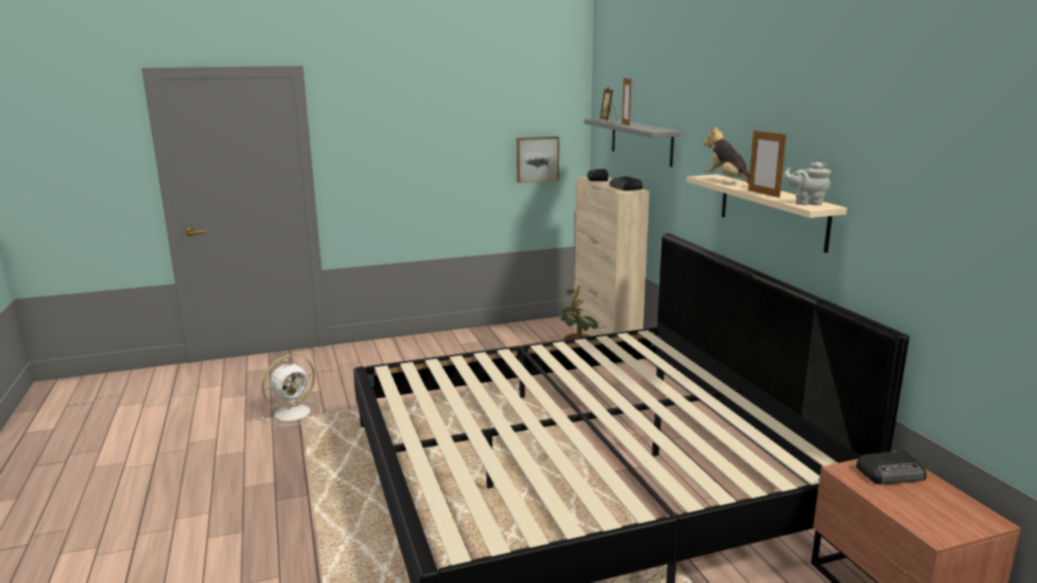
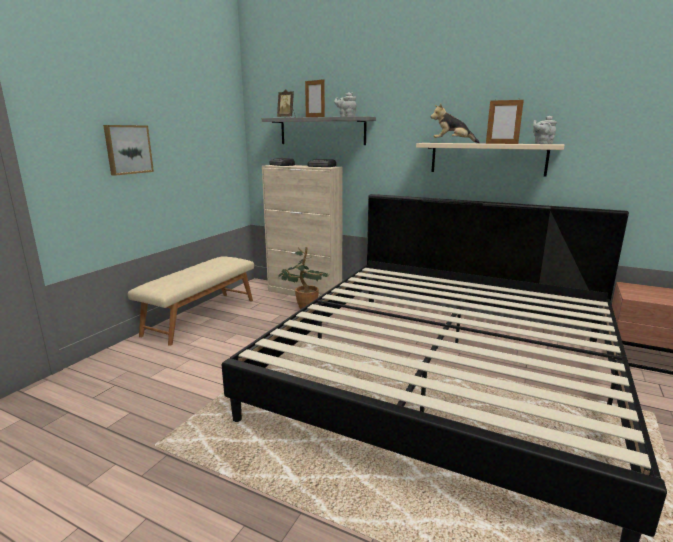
camera: 45 degrees left, 0 degrees up
white fan [261,354,322,426] -> none
picture [516,136,559,183] -> picture moved to [103,125,154,176]
radio [856,451,927,485] -> none
none -> beige bench [128,256,254,346]
none -> grey teapot [334,92,356,117]

